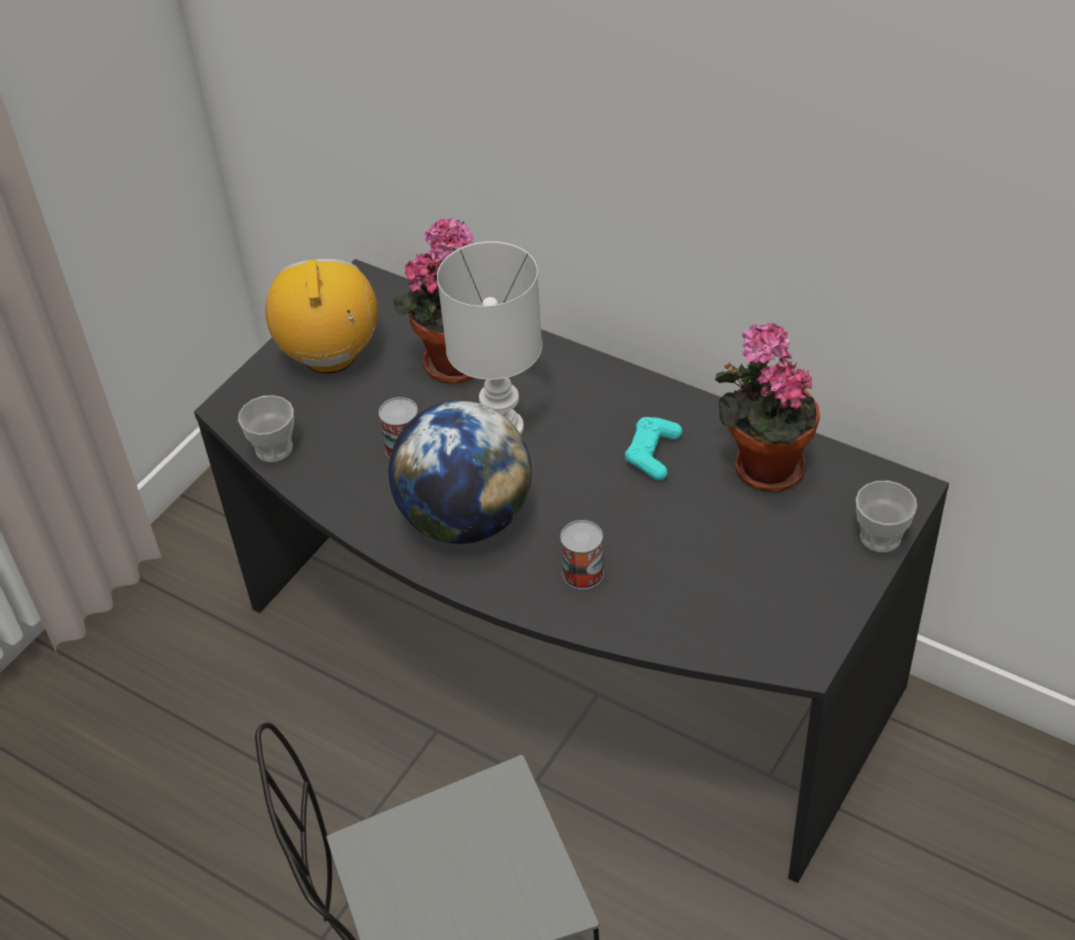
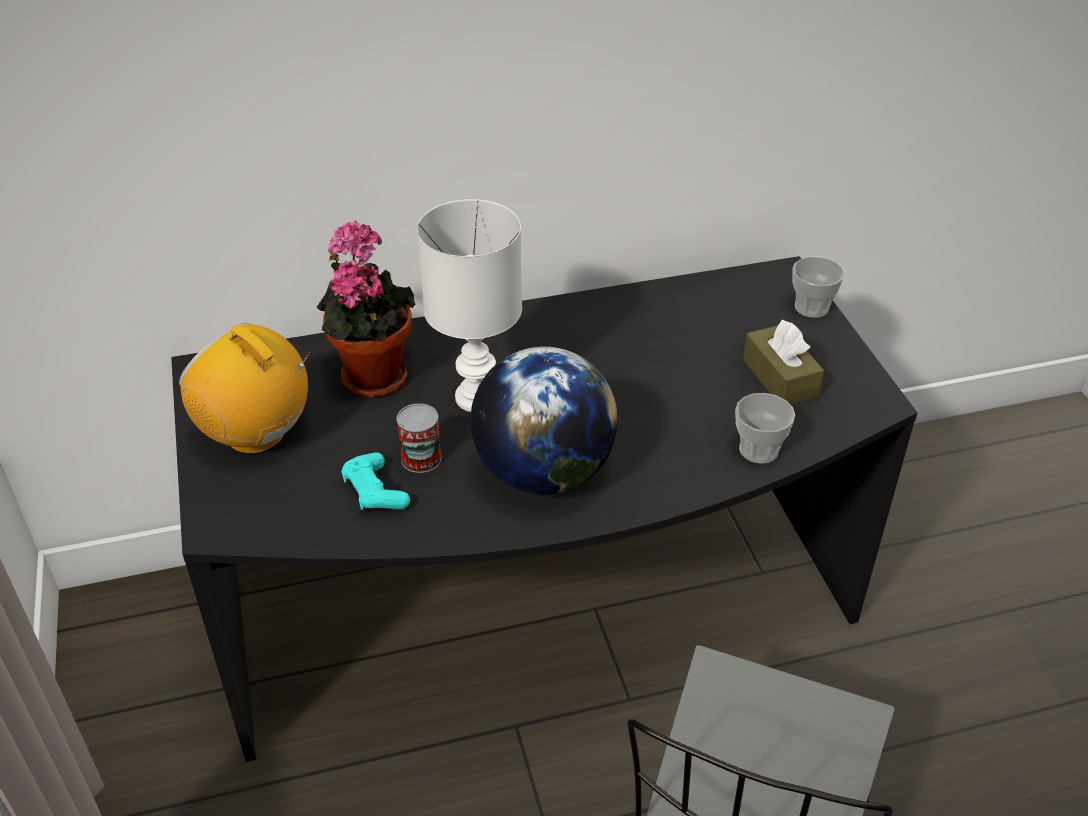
camera: 50 degrees left, 5 degrees down
cup [238,395,294,462] -> cup moved to [735,393,795,463]
can [560,520,604,590] -> none
turquoise game controller [625,417,682,480] -> turquoise game controller moved to [342,452,410,510]
potted plant [715,323,820,492] -> none
none -> brown tissue box [743,320,824,405]

